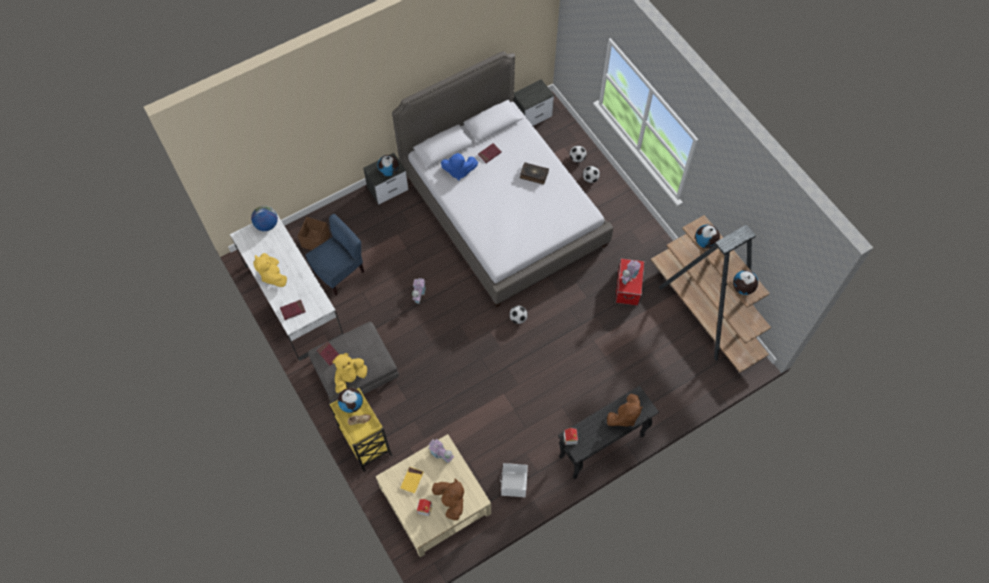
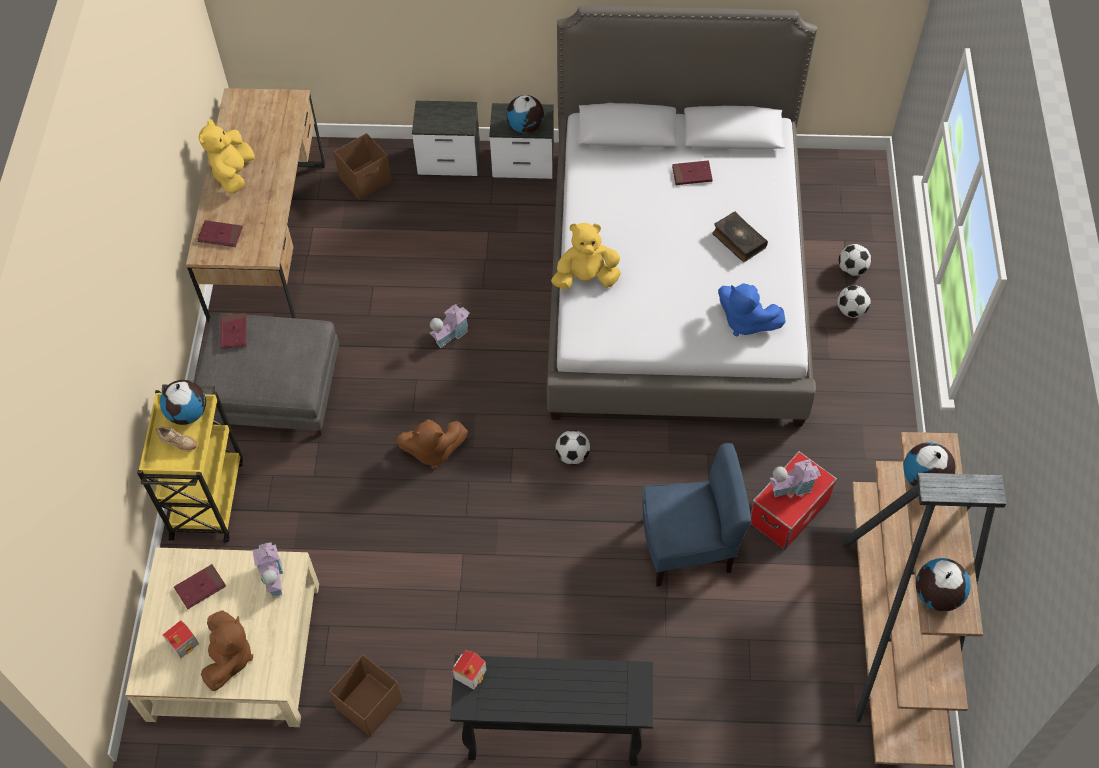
camera: 35 degrees right, 5 degrees down
white desk [230,213,343,361] -> brown desk [186,88,325,323]
globe [251,206,278,231] -> none
blue chair [305,214,364,296] -> blue chair moved to [642,443,751,587]
yellow plush toy [332,353,367,393] -> yellow plush toy moved to [551,223,621,289]
yellow book [400,467,424,493] -> red book [174,564,226,609]
blue plush toy [441,153,478,181] -> blue plush toy moved to [718,283,786,337]
white storage box [500,463,528,497] -> brown storage box [329,654,403,737]
nightstand [514,79,554,126] -> nightstand moved to [412,101,480,176]
brown plush toy [607,394,643,427] -> brown plush toy moved to [397,420,468,469]

